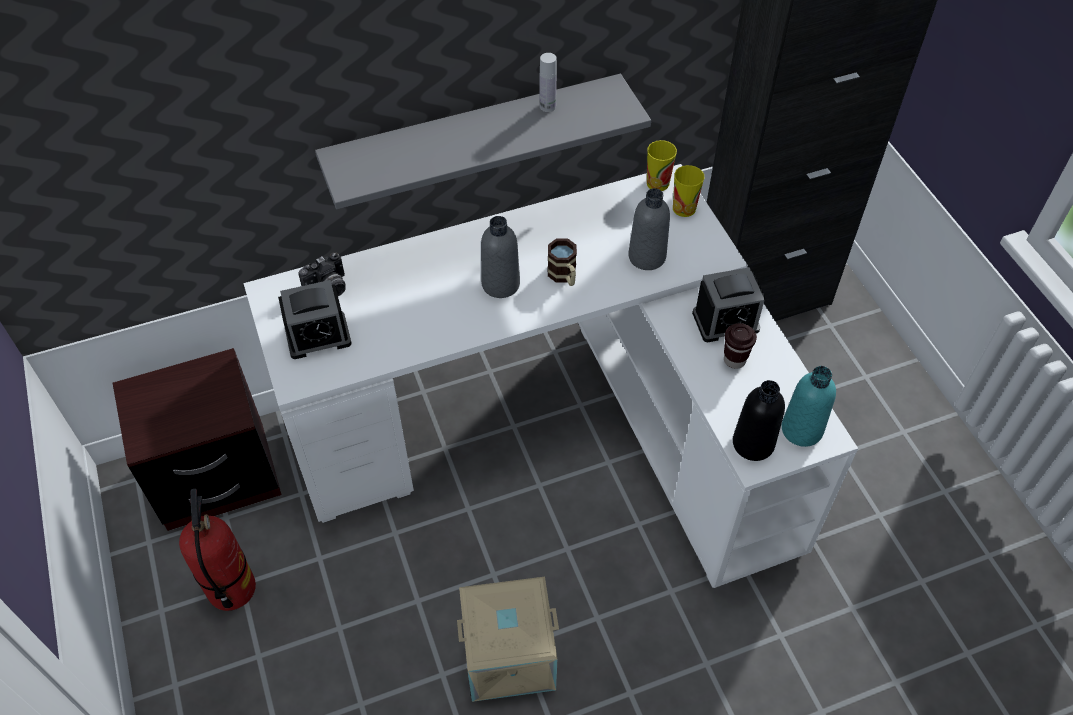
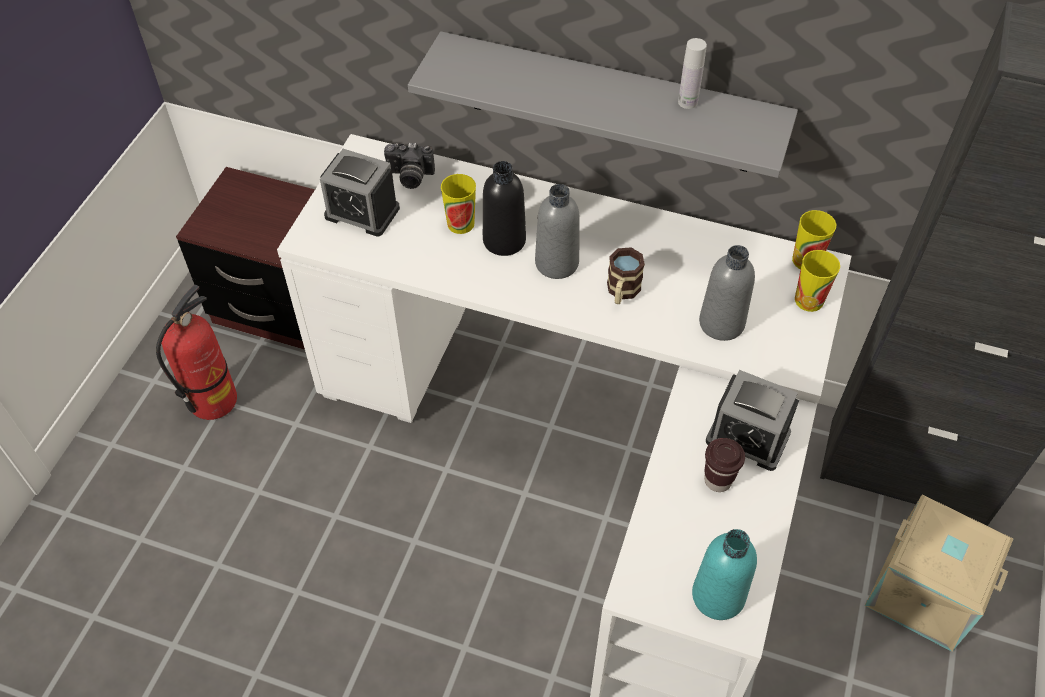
camera: 40 degrees right, 0 degrees up
beige storage box [457,577,559,702] -> beige storage box moved to [865,495,1013,652]
black bottle [733,380,785,461] -> black bottle moved to [483,161,526,256]
none -> cup [441,174,476,234]

